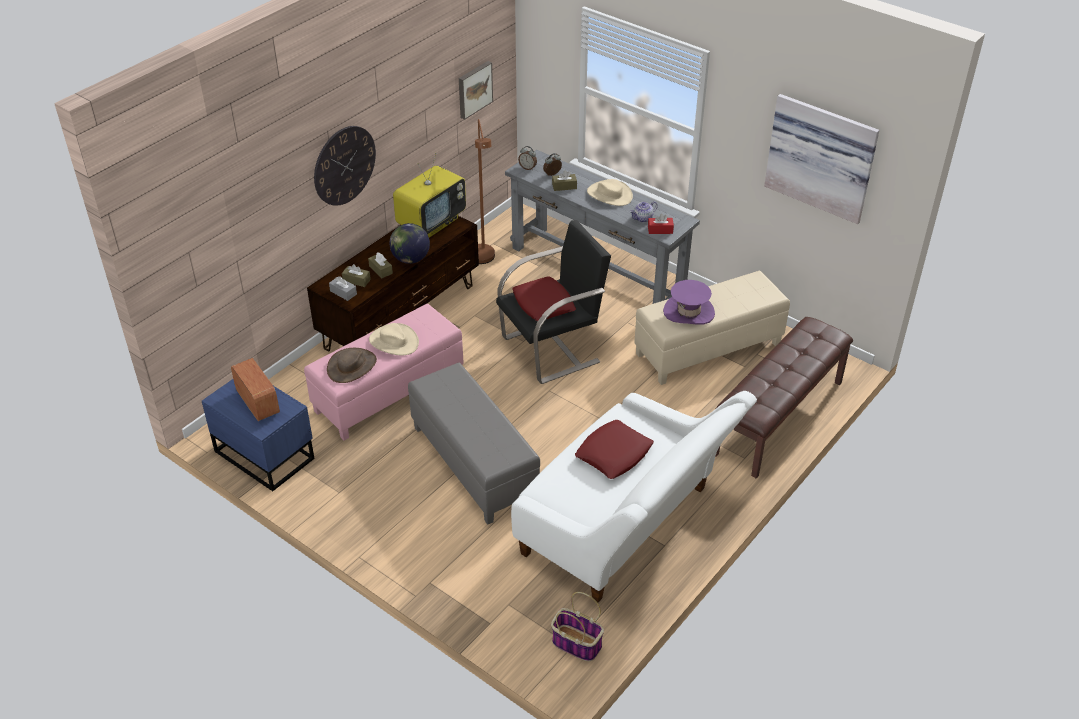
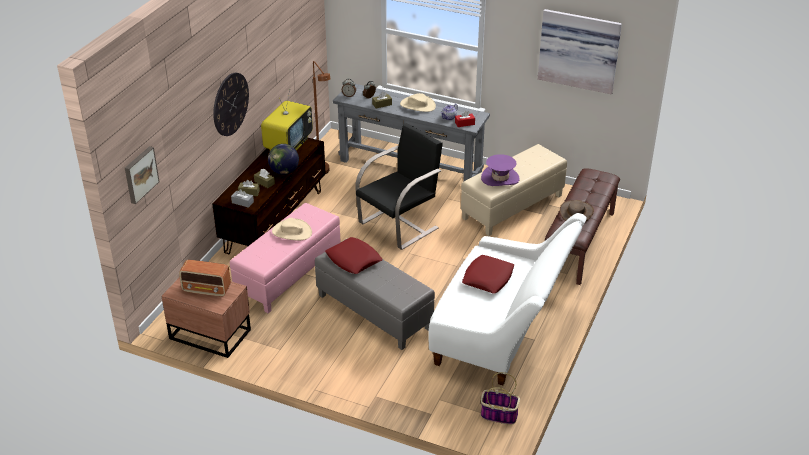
camera: 15 degrees left, 5 degrees down
blue nightstand [202,379,315,491] -> brown nightstand [161,277,251,358]
radio [231,358,280,421] -> radio turned 150 degrees clockwise [179,260,231,297]
brown hat [327,348,377,383] -> brown hat moved to [560,200,594,221]
picture [459,61,493,120] -> picture moved to [125,146,160,204]
red pillow [513,276,576,321] -> red pillow moved to [325,237,383,274]

